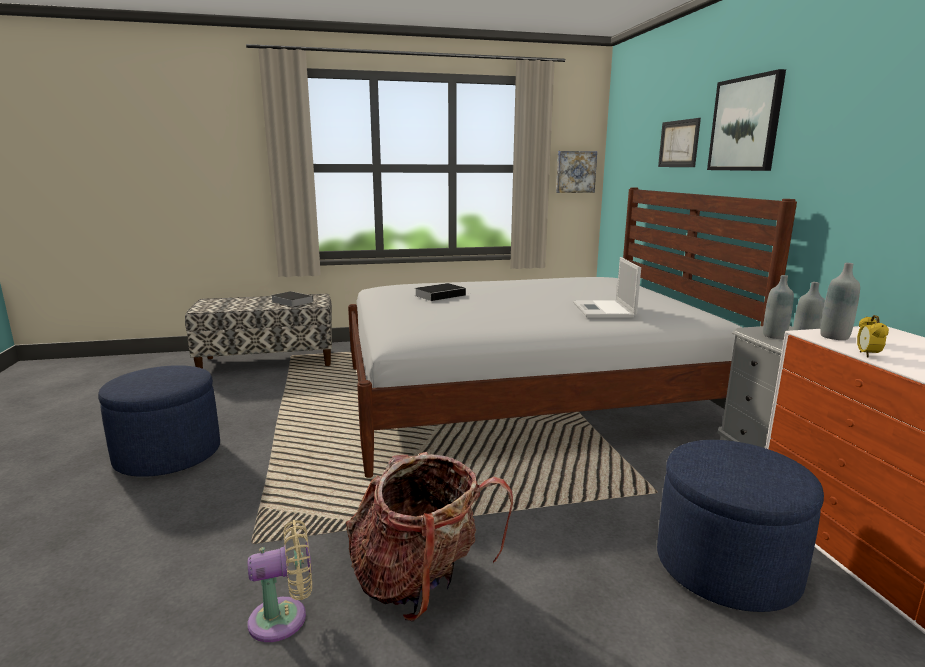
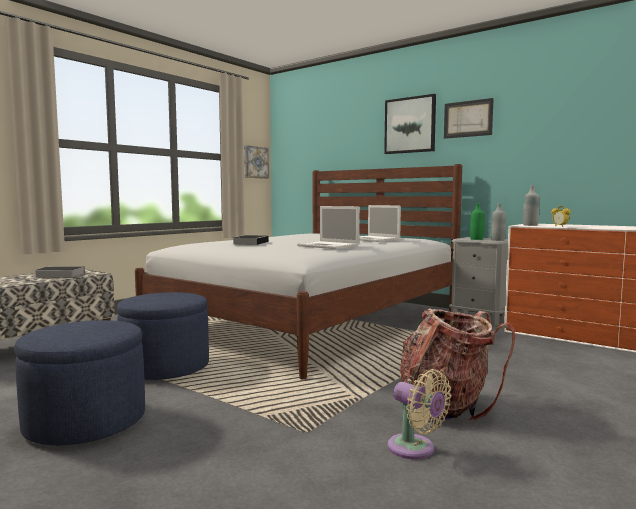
camera: 40 degrees left, 10 degrees down
beige fan [248,520,312,642] -> beige fan turned 105 degrees clockwise [388,369,451,459]
blue ottoman [657,440,824,612] -> blue ottoman moved to [117,292,209,380]
picture [658,118,701,167] -> picture moved to [444,98,494,139]
grey bottle [763,275,794,339] -> green bottle [470,203,485,240]
none -> laptop [297,206,360,249]

